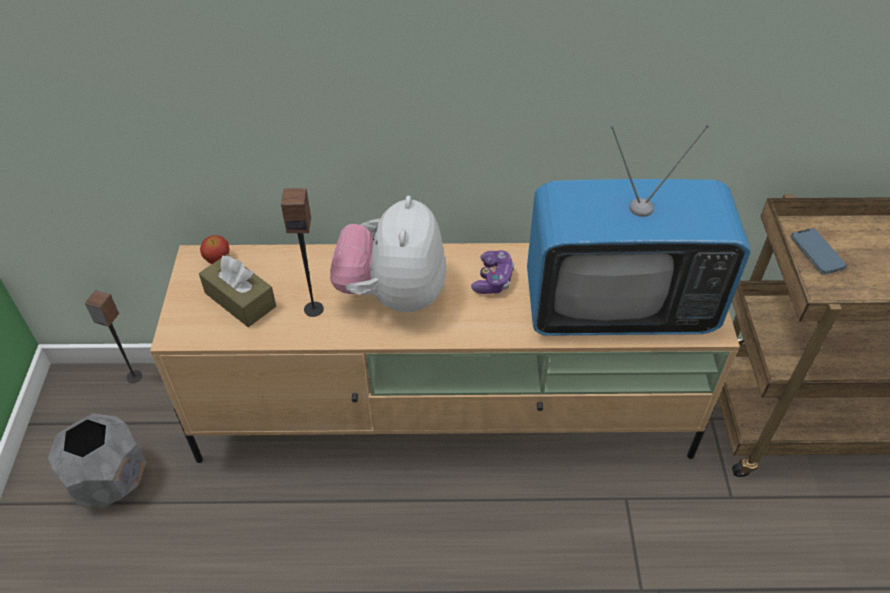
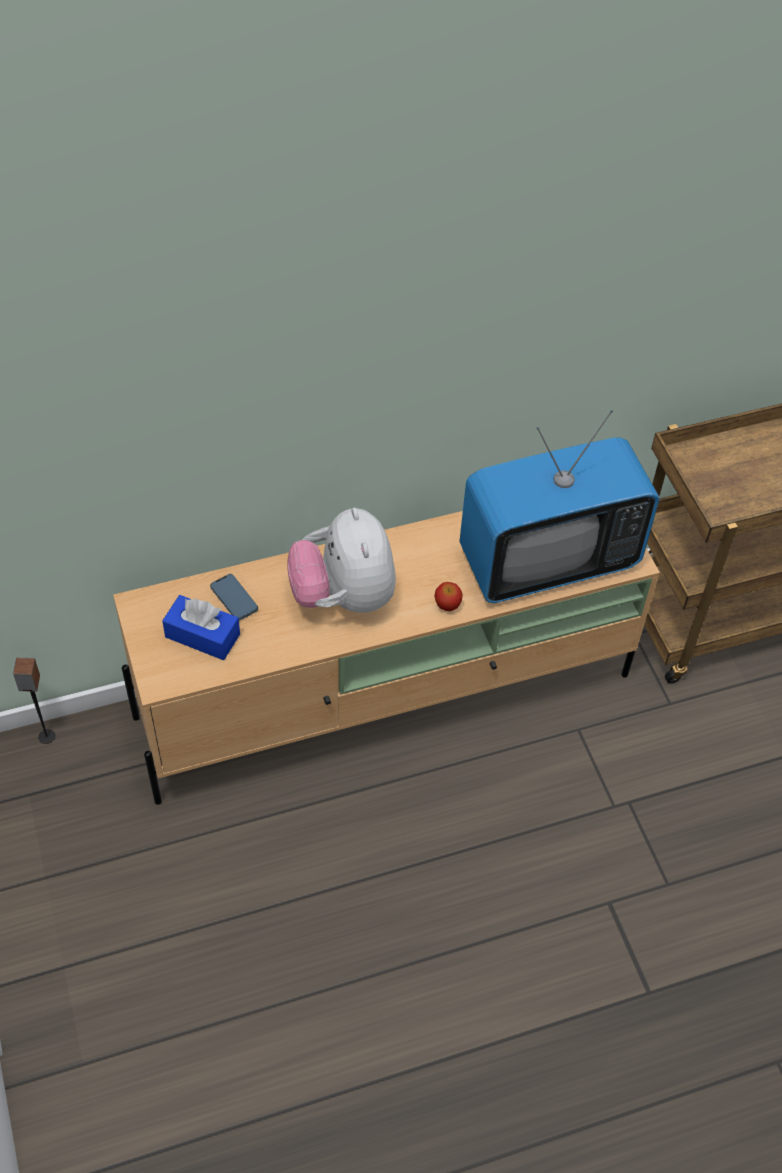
camera: 20 degrees left, 5 degrees up
grey planter [48,413,146,508] -> none
brown tissue box [199,254,276,327] -> blue tissue box [162,595,240,660]
apple [200,235,229,264] -> apple moved to [435,582,463,611]
speaker [281,188,324,317] -> none
game controller [471,250,515,294] -> none
phone [791,228,847,275] -> phone moved to [210,574,258,621]

